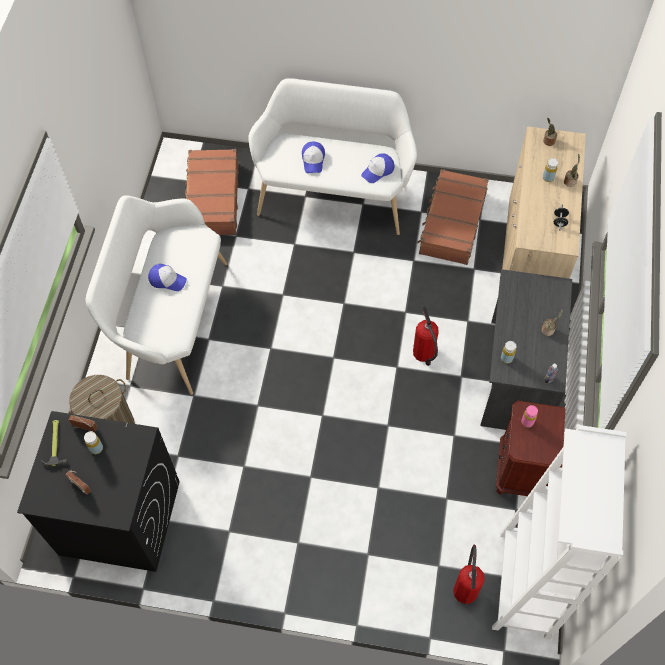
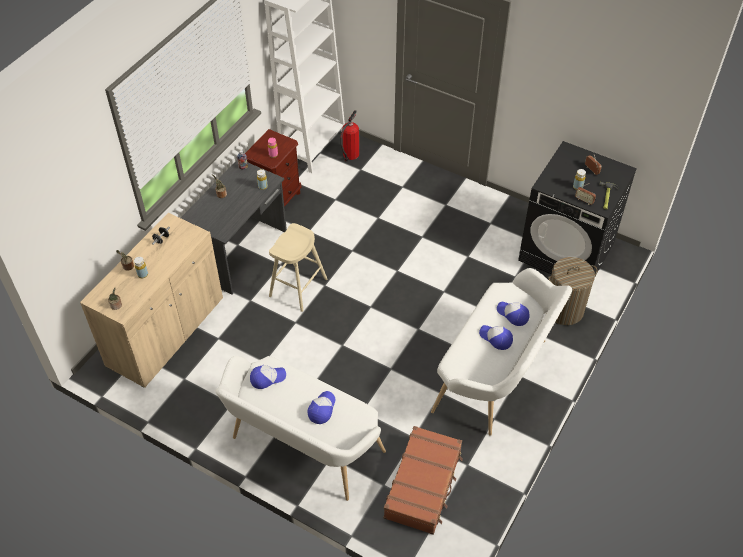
camera: 160 degrees left, 10 degrees down
fire extinguisher [413,307,439,366] -> beige stool [269,223,327,312]
brown suitcase [417,169,489,265] -> none
none -> cap [497,302,529,326]

